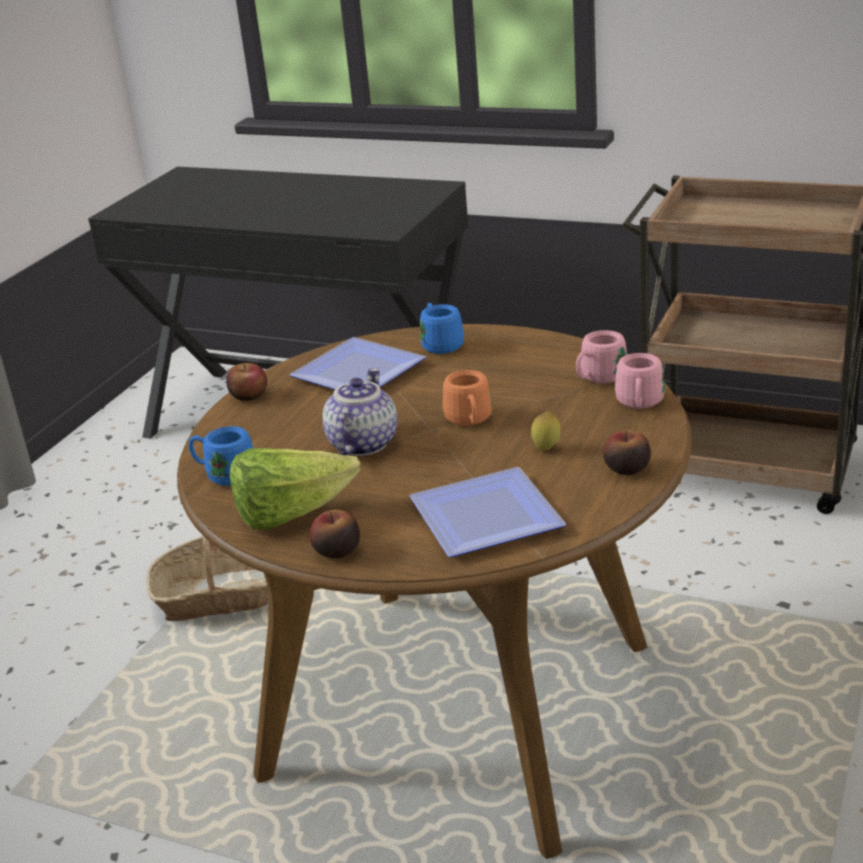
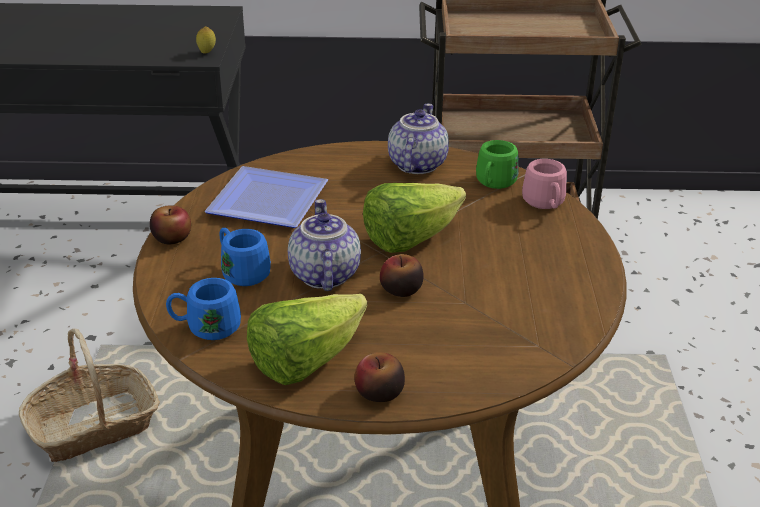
camera: 25 degrees left, 5 degrees up
plate [409,467,566,557] -> none
blue mug [420,303,464,354] -> blue mug moved to [220,228,271,286]
orange mug [443,370,492,426] -> lettuce [363,183,466,253]
lemon [531,411,561,451] -> lemon moved to [196,26,216,53]
pink mug [576,330,627,384] -> green mug [476,140,519,189]
apple [603,430,651,475] -> apple moved to [380,254,424,297]
none -> teapot [388,103,449,174]

